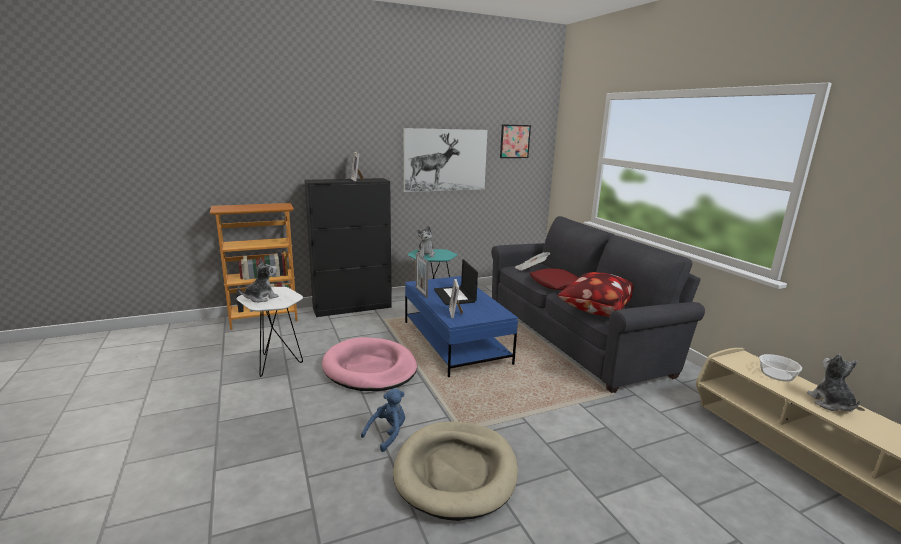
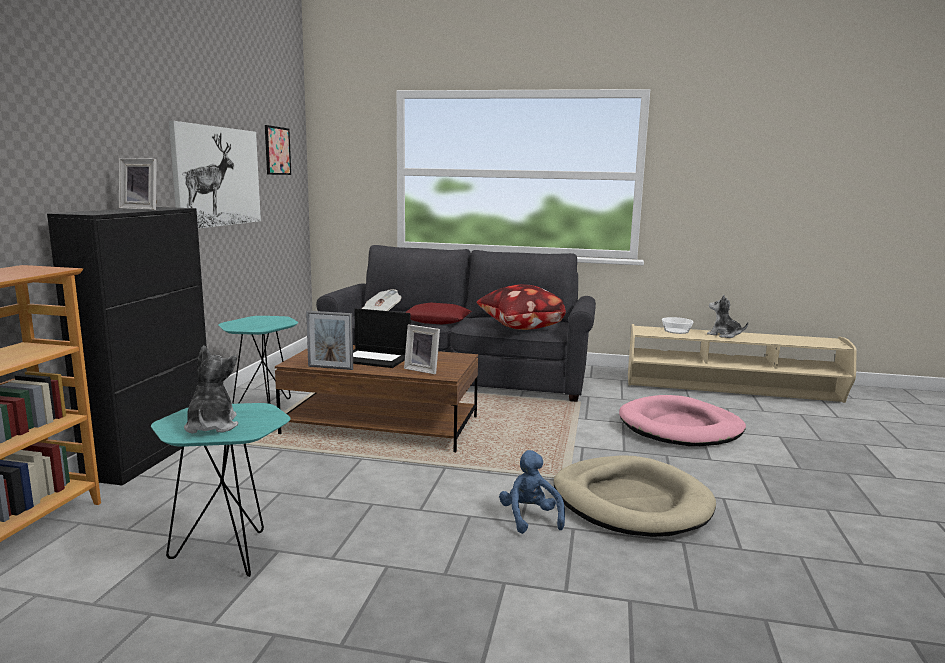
camera: 55 degrees left, 5 degrees down
white side table [236,287,303,377] -> turquoise side table [151,403,291,577]
pink dog bed [322,337,417,391] -> pink dog bed moved to [619,395,746,446]
blue coffee table [405,276,518,377] -> brown coffee table [275,345,478,452]
plush toy [417,226,435,257] -> none

